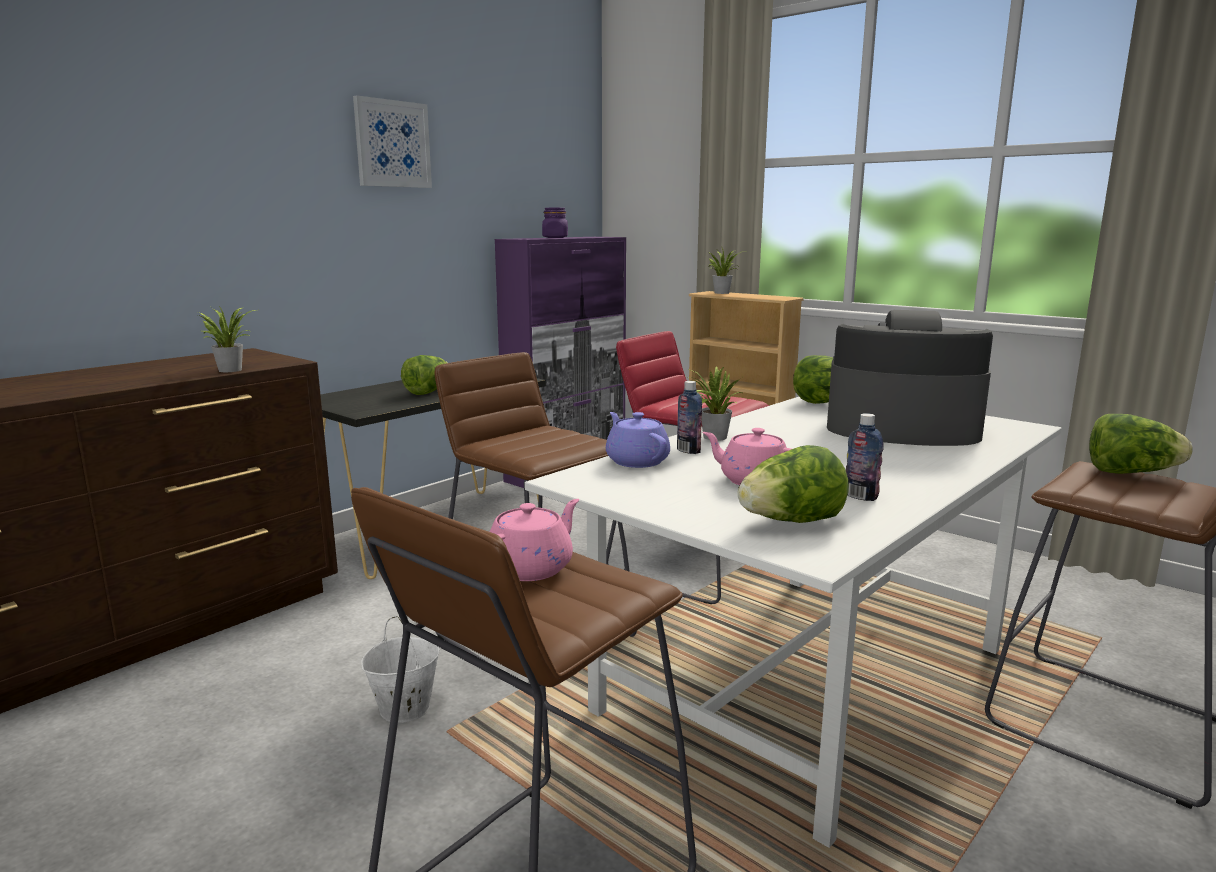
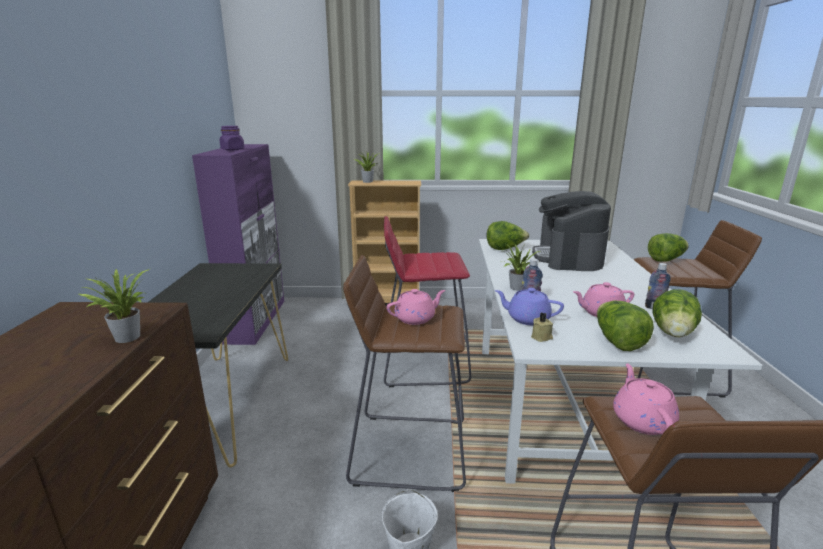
camera: 40 degrees left, 5 degrees up
picture [353,95,432,188] -> none
lettuce [401,355,448,395] -> lettuce moved to [597,301,654,351]
coffee machine [827,310,993,446] -> coffee machine turned 60 degrees counterclockwise [532,191,611,271]
none -> pink teapot [386,289,445,325]
none -> beige candle [531,312,553,342]

